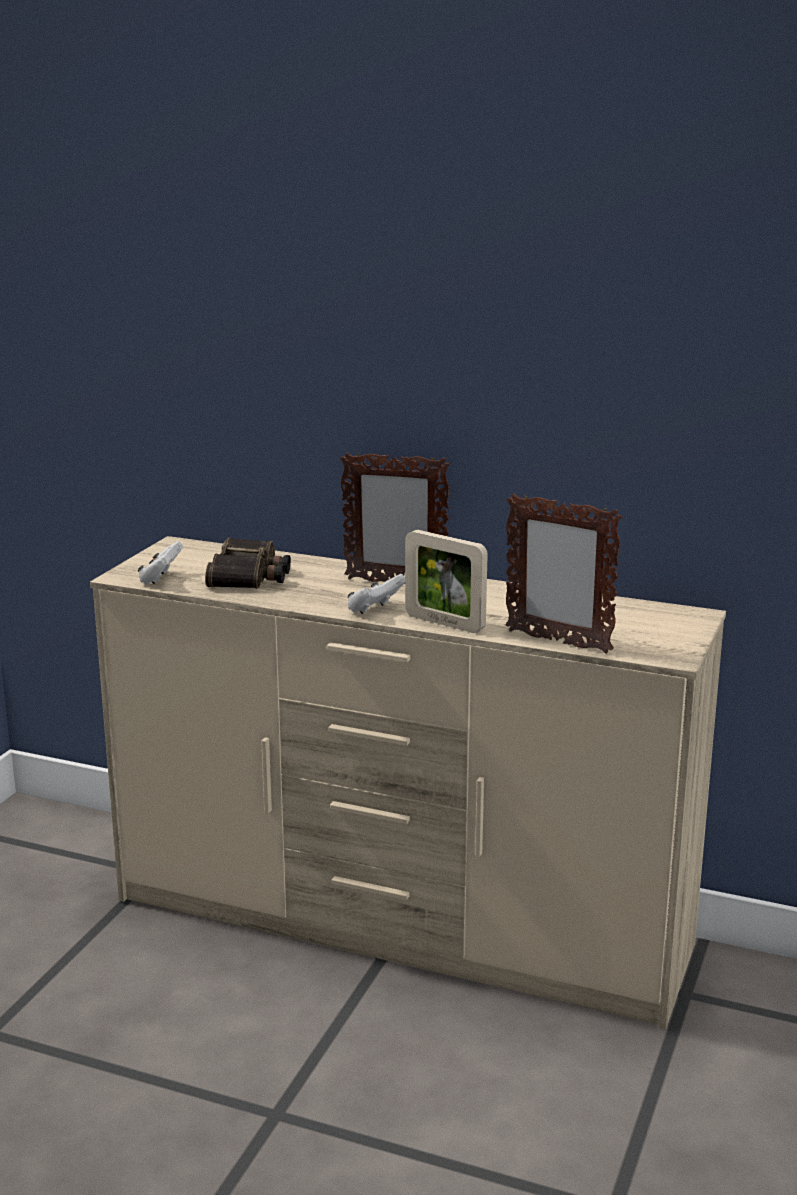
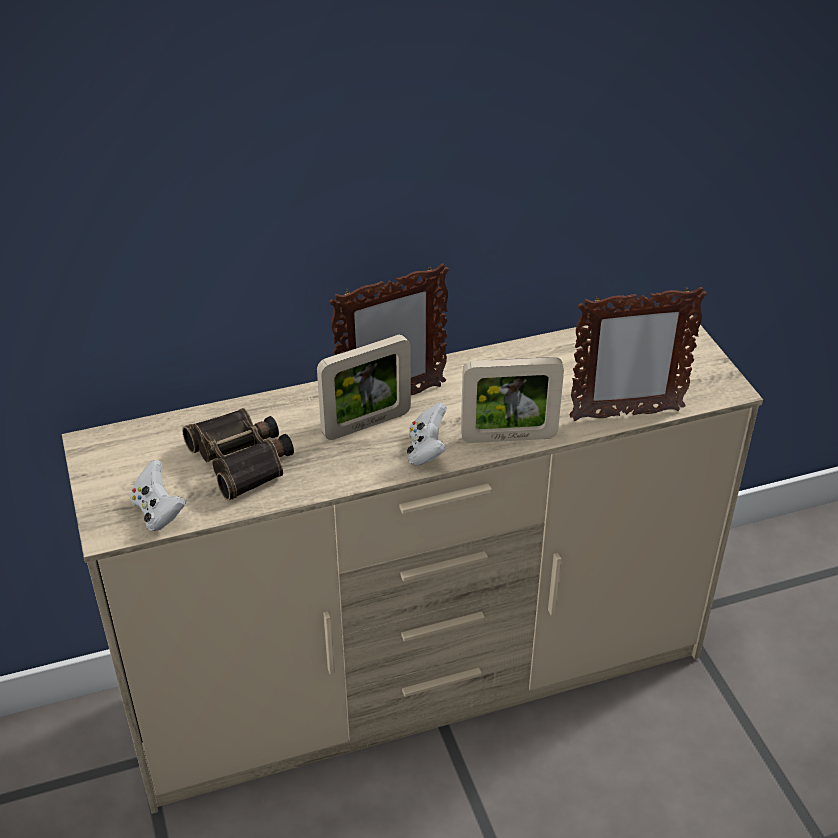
camera: 40 degrees left, 20 degrees up
none -> picture frame [317,334,411,440]

